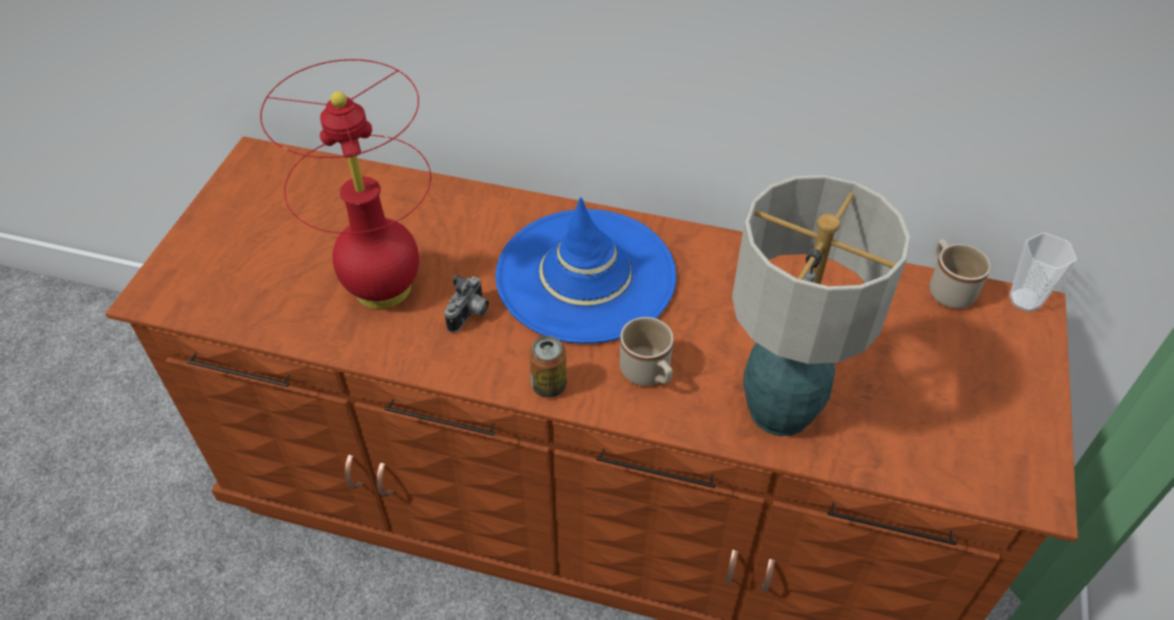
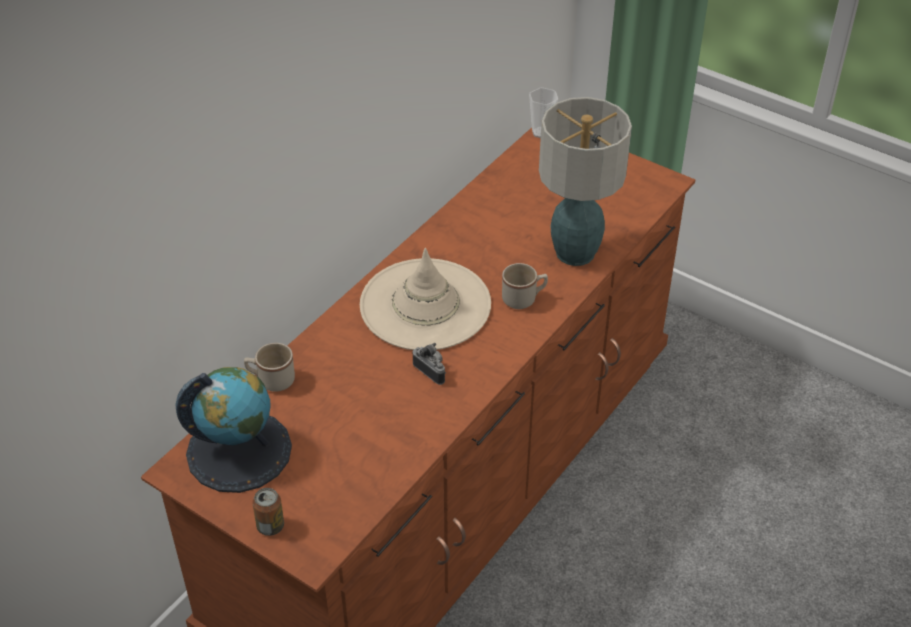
camera: 70 degrees left, 5 degrees down
red table lamp [260,59,431,309] -> none
blue hat [495,197,676,344] -> beige hat [360,248,491,350]
can [529,336,567,398] -> can moved to [253,488,284,536]
beige mug [929,239,991,309] -> beige mug moved to [244,343,295,392]
none -> globe [175,367,292,493]

